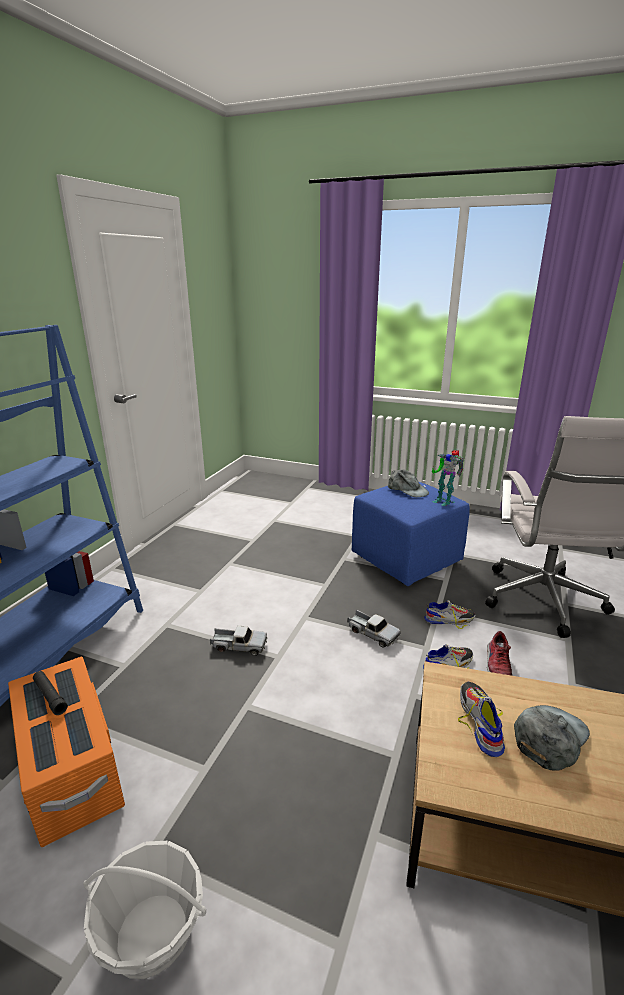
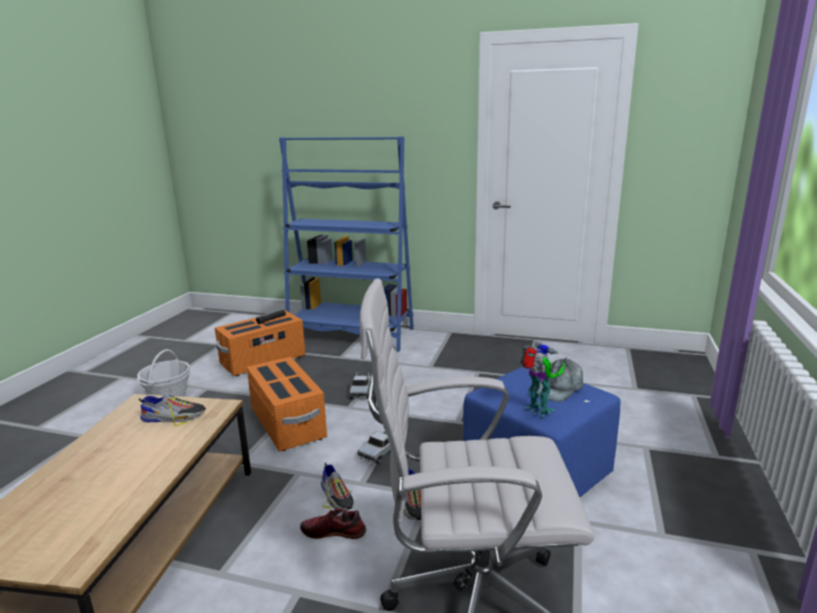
camera: 85 degrees right, 5 degrees down
toy robot [432,450,464,506] -> toy robot turned 105 degrees clockwise [520,342,565,418]
grey cap [514,705,590,771] -> none
none -> orange storage box [247,357,327,451]

